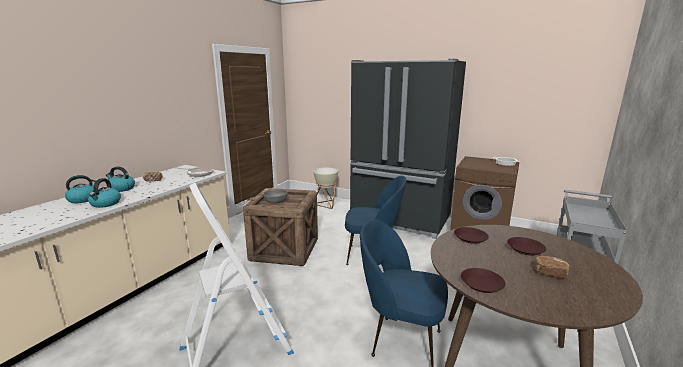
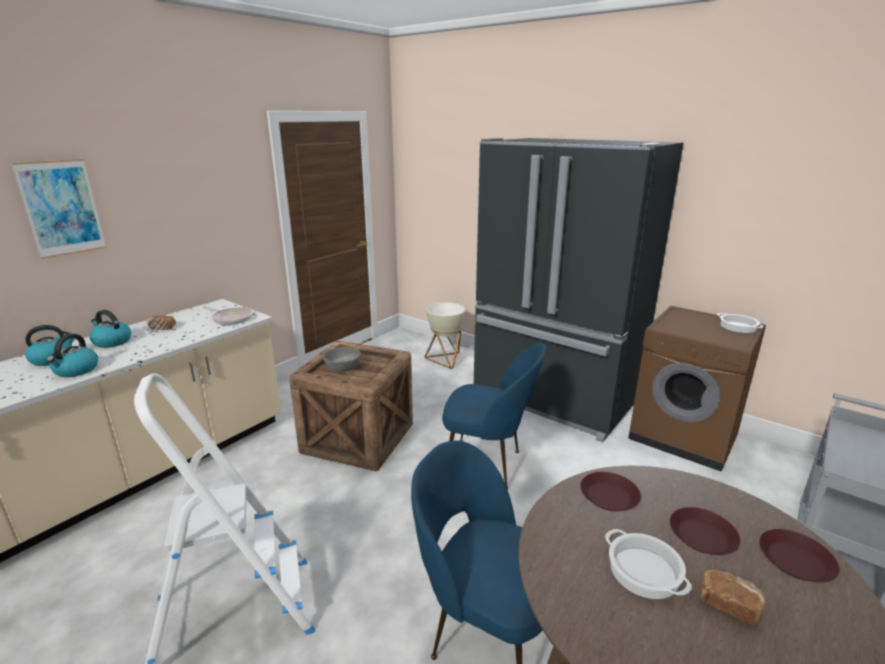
camera: 10 degrees right, 5 degrees up
brown plate [461,268,506,293] -> brown plate moved to [759,529,840,583]
none -> picture [11,159,107,259]
none -> cooking pot [605,529,692,599]

